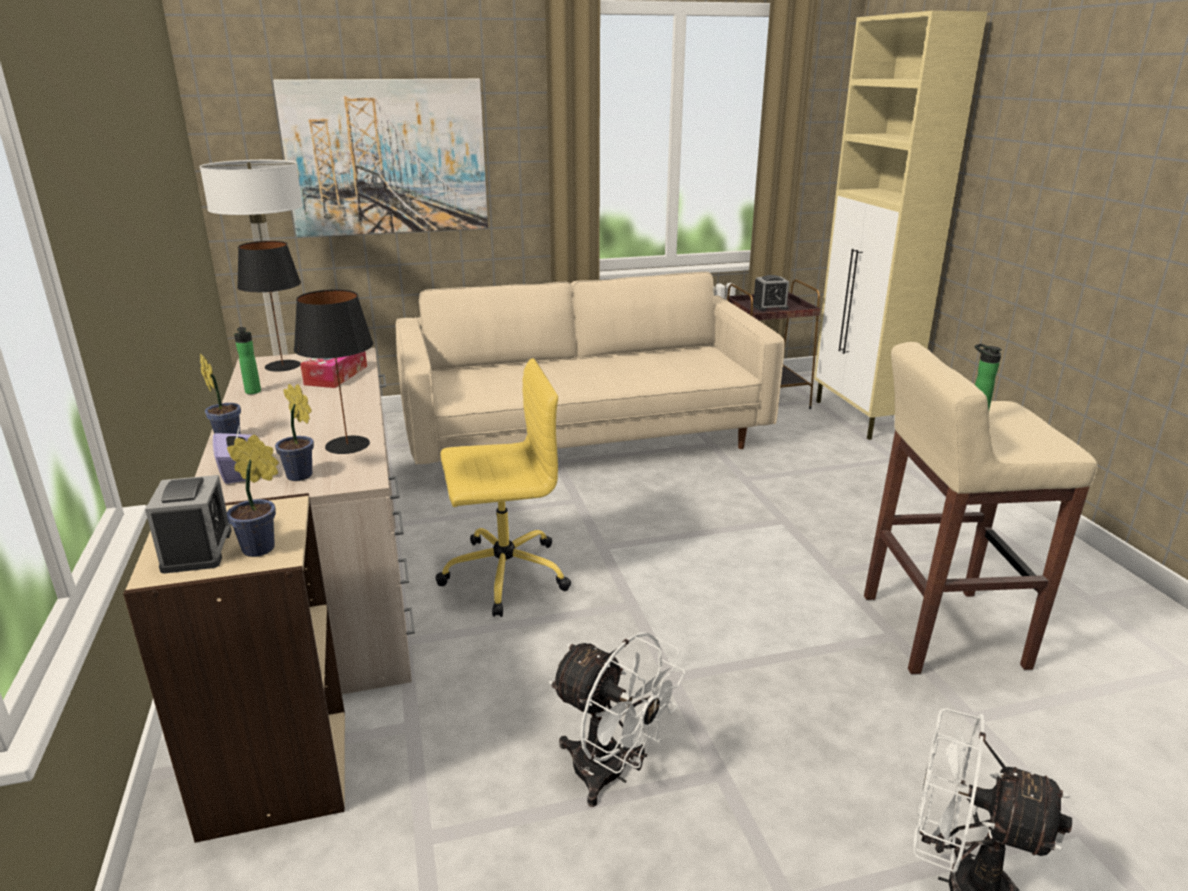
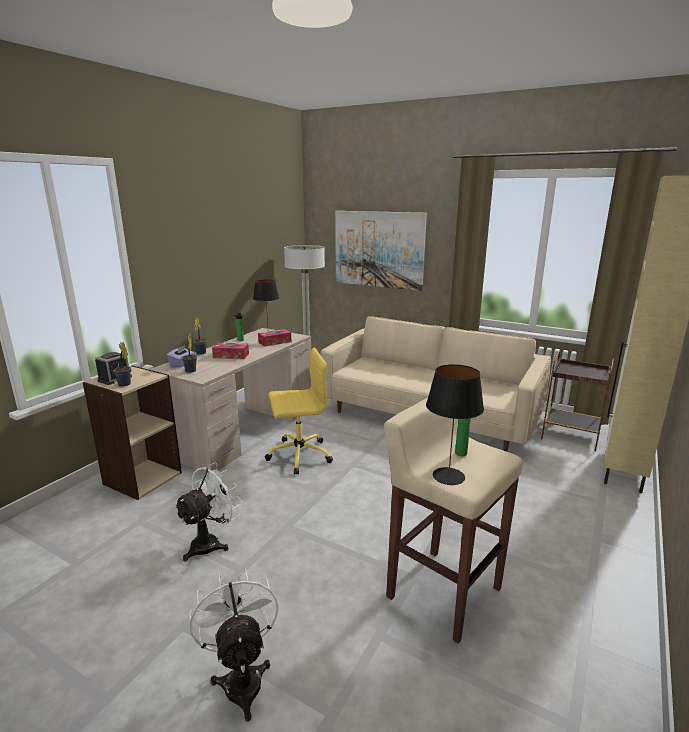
camera: 45 degrees right, 5 degrees down
black table lamp [294,289,373,454] -> black table lamp moved to [426,364,484,485]
yellow office chair [435,358,571,617] -> yellow office chair turned 45 degrees counterclockwise [265,347,333,475]
white fan [549,632,685,807] -> white fan turned 135 degrees counterclockwise [174,463,243,562]
alarm clock [753,275,789,311] -> none
none -> tissue box [212,343,249,359]

